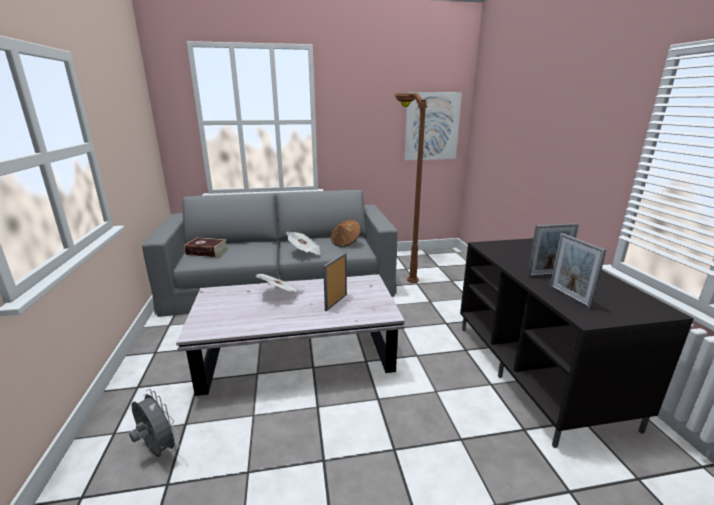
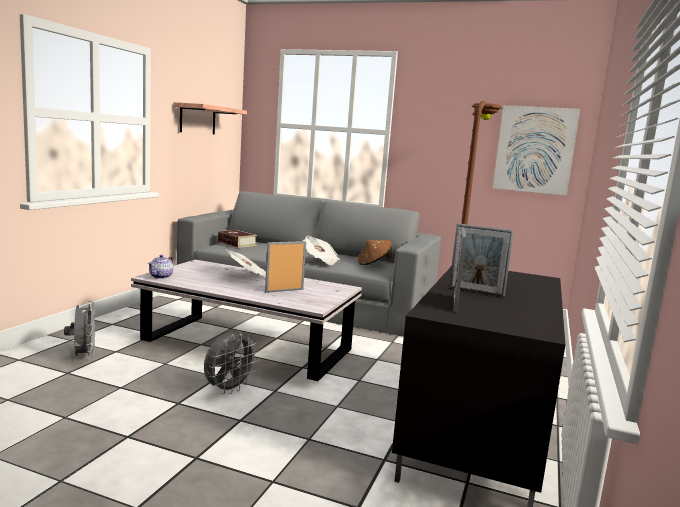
camera: 30 degrees right, 10 degrees down
none -> teapot [148,255,174,279]
none -> shelf [173,102,247,134]
none -> grey fan [204,332,259,394]

